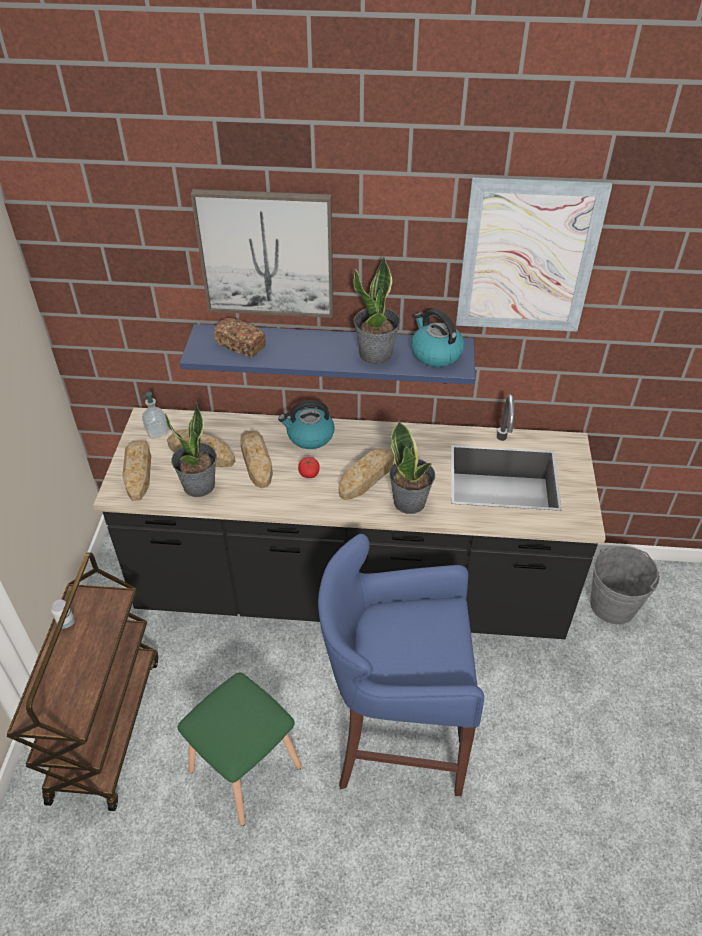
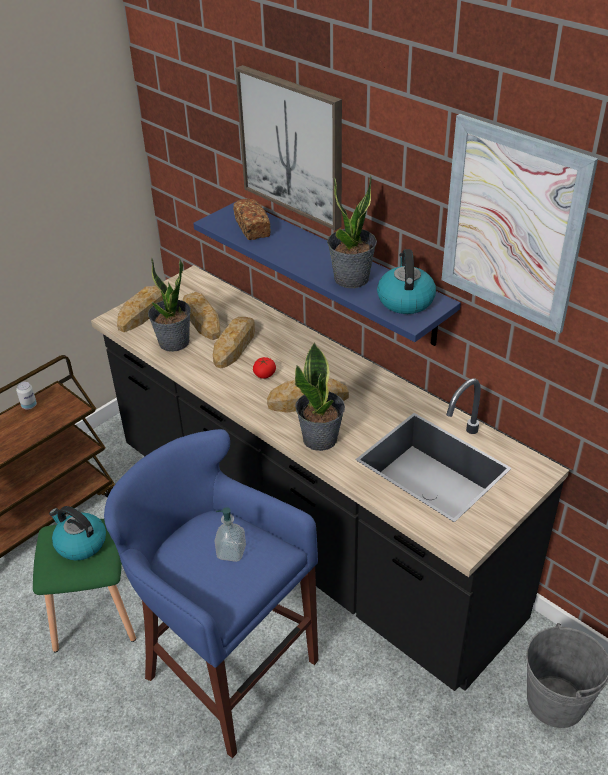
camera: 40 degrees right, 5 degrees down
soap dispenser [141,392,169,439] -> soap dispenser moved to [215,507,246,562]
kettle [278,400,335,449] -> kettle moved to [49,506,106,561]

